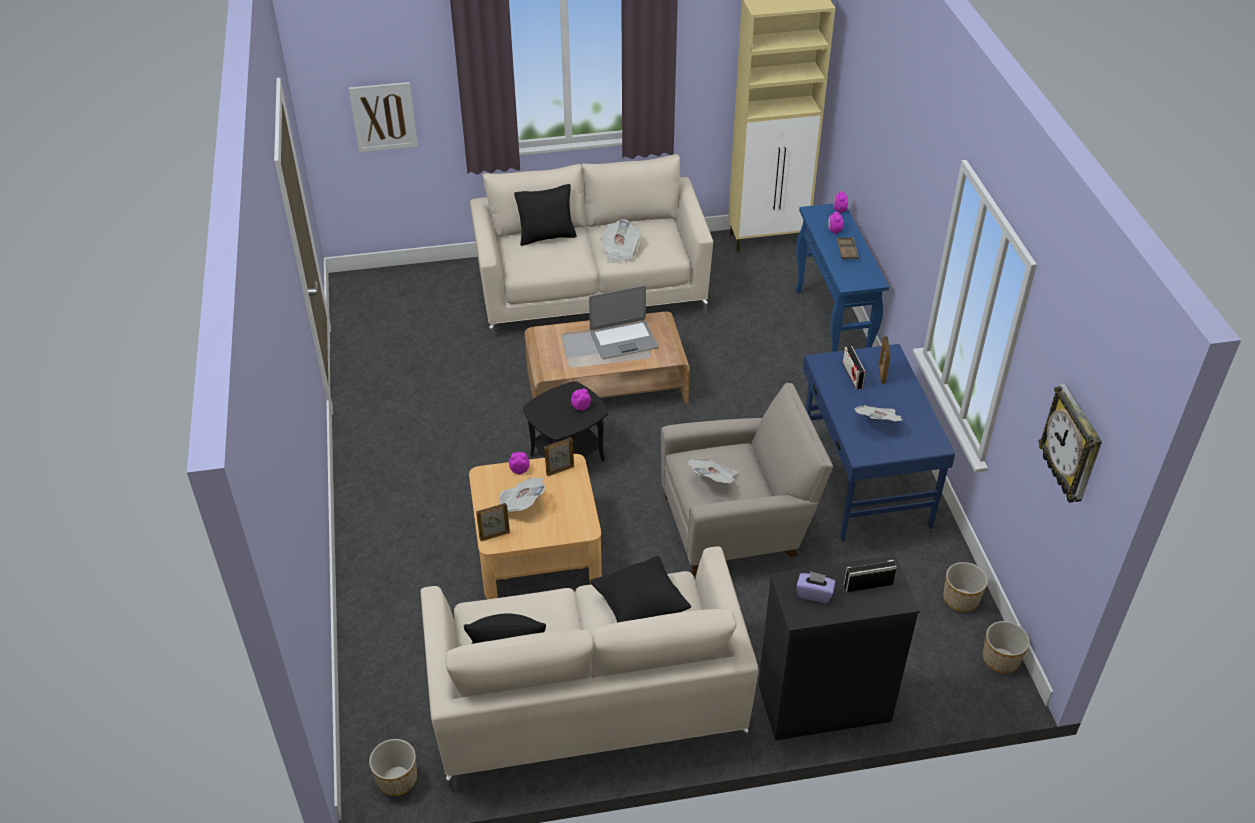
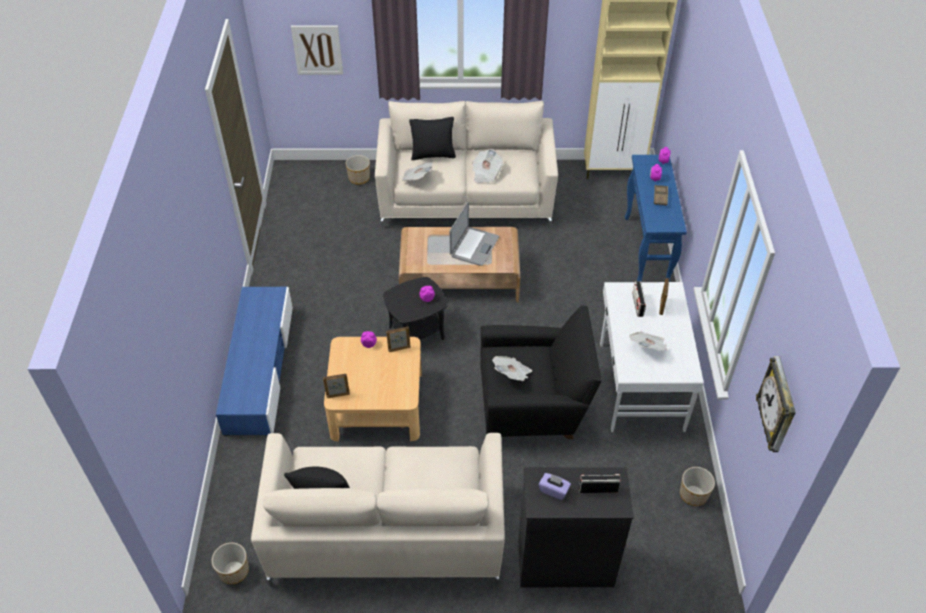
camera: 10 degrees right, 5 degrees up
newspaper [499,478,545,512] -> newspaper moved to [402,162,433,181]
laptop [589,285,659,359] -> laptop turned 60 degrees counterclockwise [450,202,499,266]
black pillow [591,555,691,623] -> none
beige armchair [661,383,833,576] -> black armchair [480,305,602,439]
blue desk [803,344,955,541] -> white desk [600,282,704,432]
planter [983,621,1030,674] -> planter moved to [346,155,370,185]
none -> blue tv stand [216,287,293,436]

